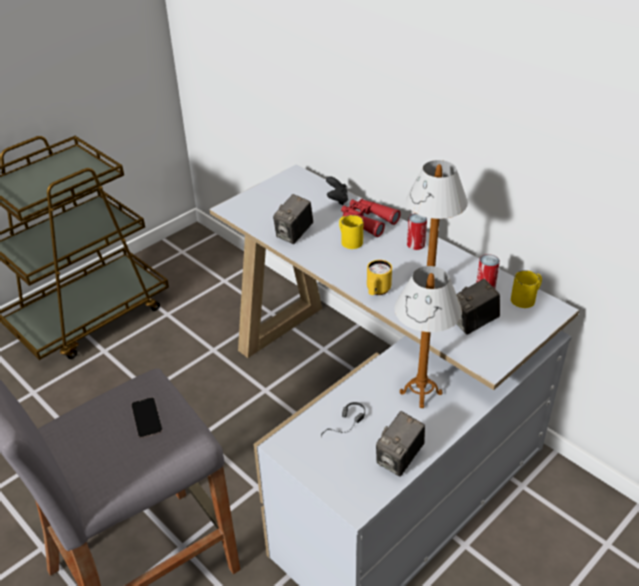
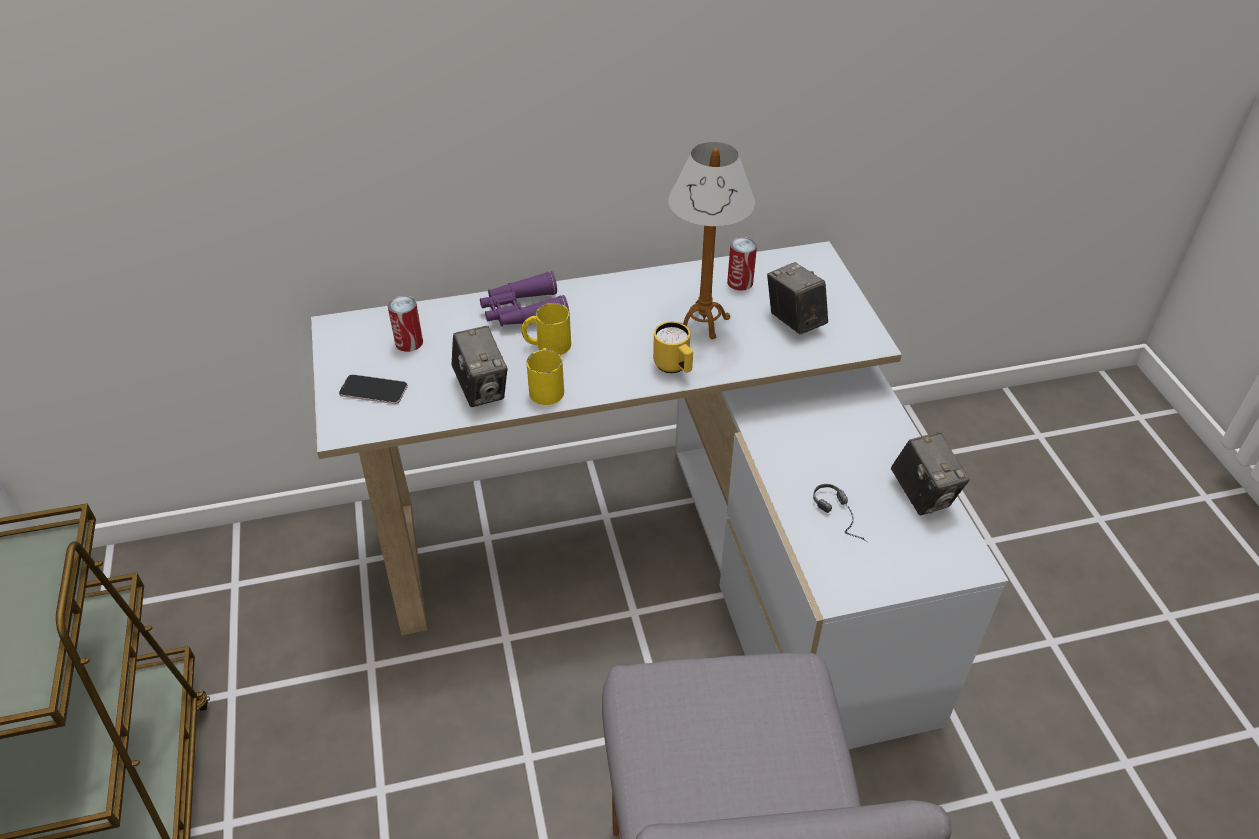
camera: 60 degrees left, 5 degrees up
phone [131,397,163,438] -> phone moved to [339,374,408,404]
black game controller [326,176,348,205] -> none
red binoculars [341,199,401,237] -> purple binoculars [480,271,569,326]
table lamp [394,266,462,408] -> none
can [407,213,427,250] -> can moved to [388,296,423,352]
camera [456,279,500,335] -> camera turned 150 degrees clockwise [767,262,828,334]
yellow mug [511,270,542,308] -> yellow mug moved to [526,348,564,405]

